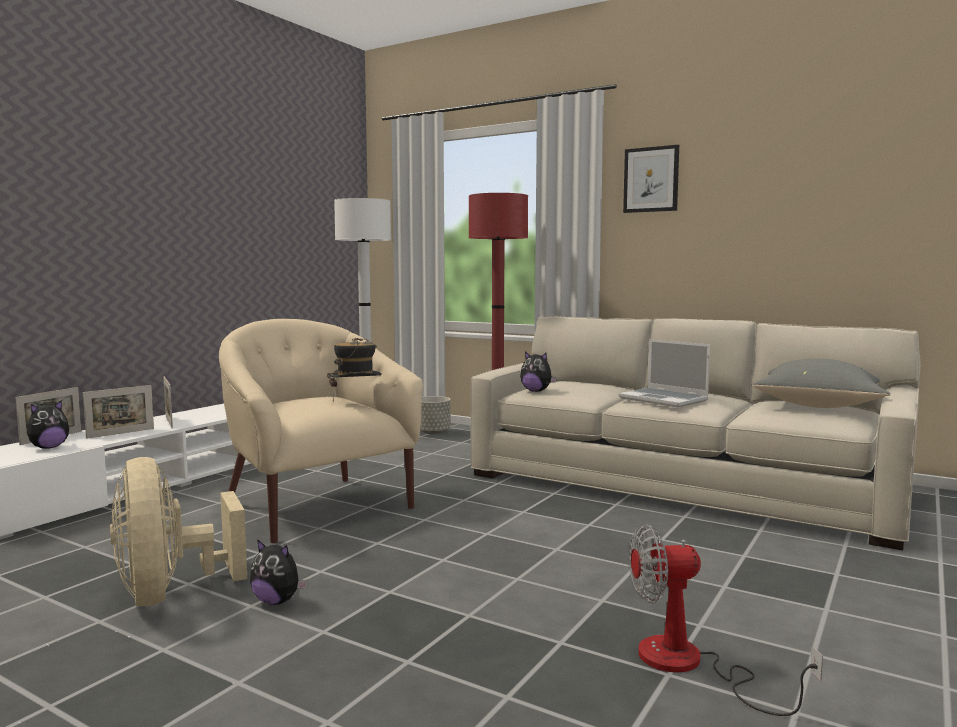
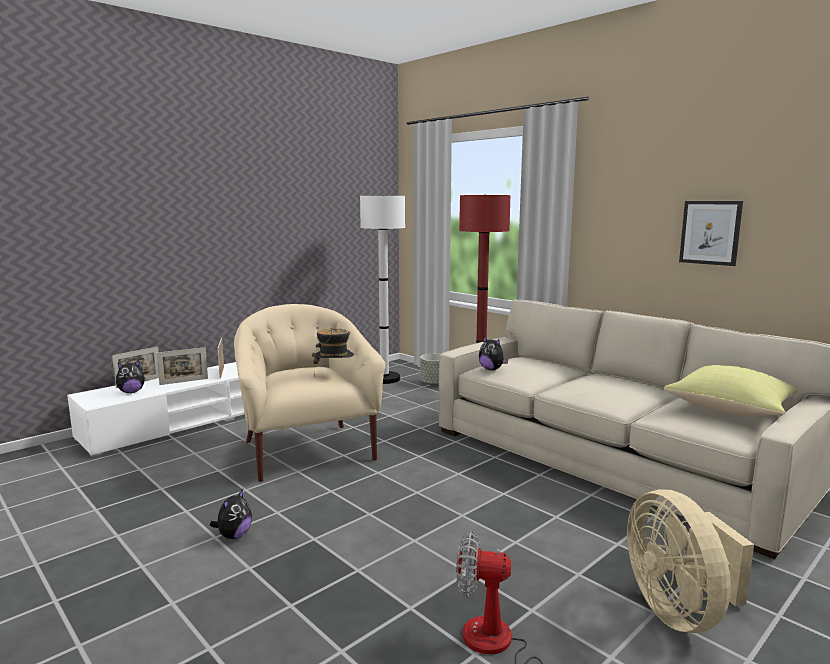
camera: 15 degrees right, 5 degrees up
beige fan [110,457,247,606] -> beige fan moved to [627,489,754,633]
plush toy [250,539,308,605] -> plush toy turned 105 degrees counterclockwise [210,489,252,539]
laptop [619,339,710,408] -> none
picture [623,145,679,213] -> picture moved to [679,201,743,266]
grey pillow [753,359,890,408] -> yellow pillow [663,365,797,416]

